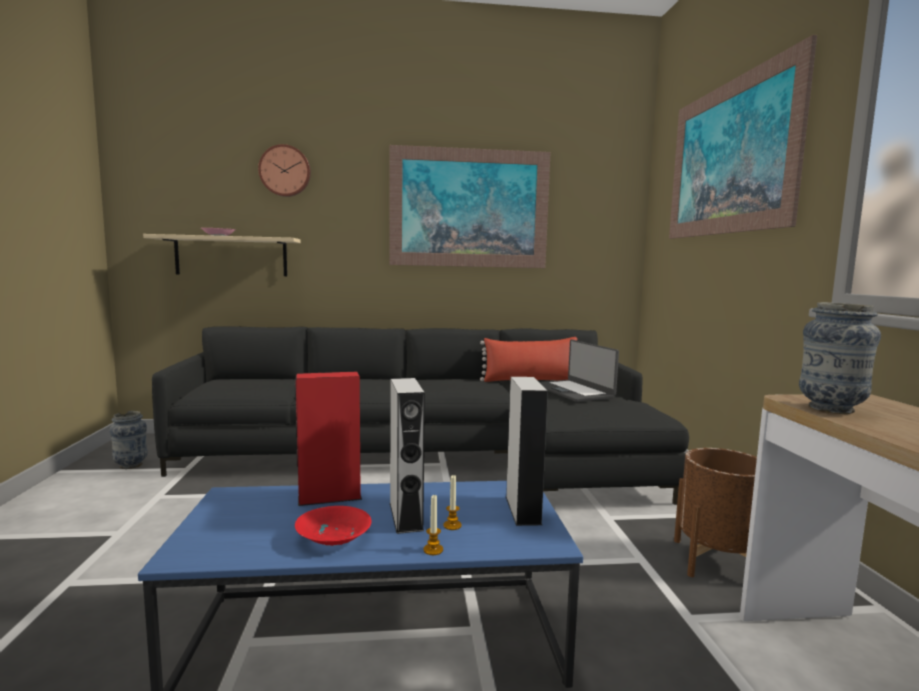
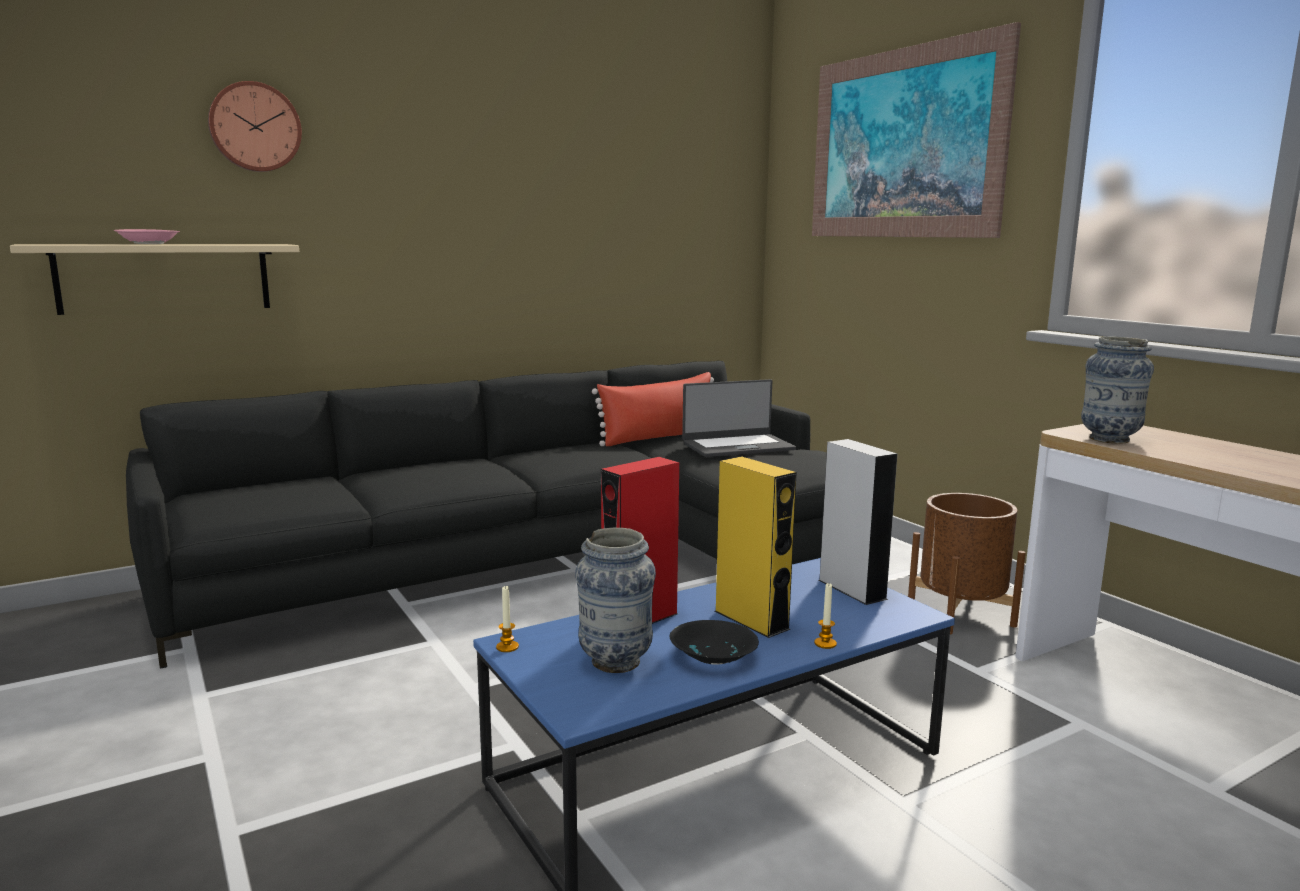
camera: 25 degrees left, 5 degrees up
vase [109,411,148,469] -> vase moved to [575,528,656,673]
red bowl [295,506,372,546] -> black bowl [669,620,759,665]
picture [389,145,551,268] -> none
grey speaker [390,378,425,534] -> yellow speaker [715,456,797,638]
candle [444,474,462,530] -> candle moved to [496,585,519,652]
laptop [540,339,619,402] -> laptop turned 60 degrees counterclockwise [682,379,796,457]

